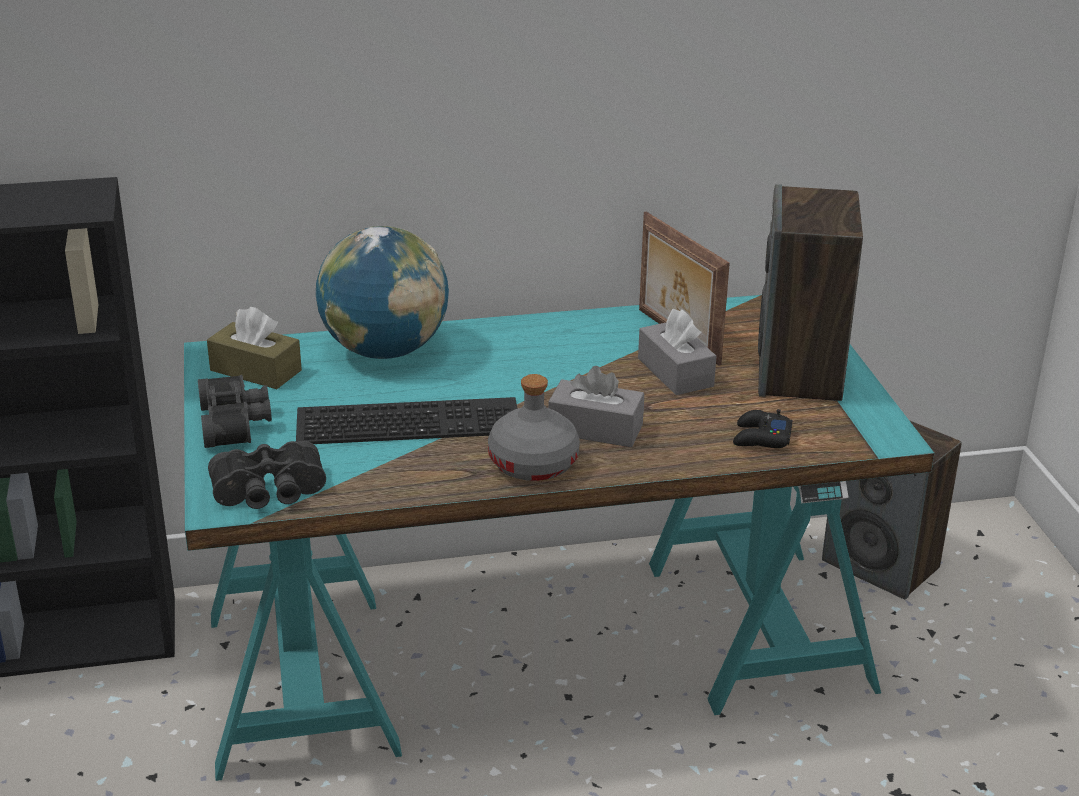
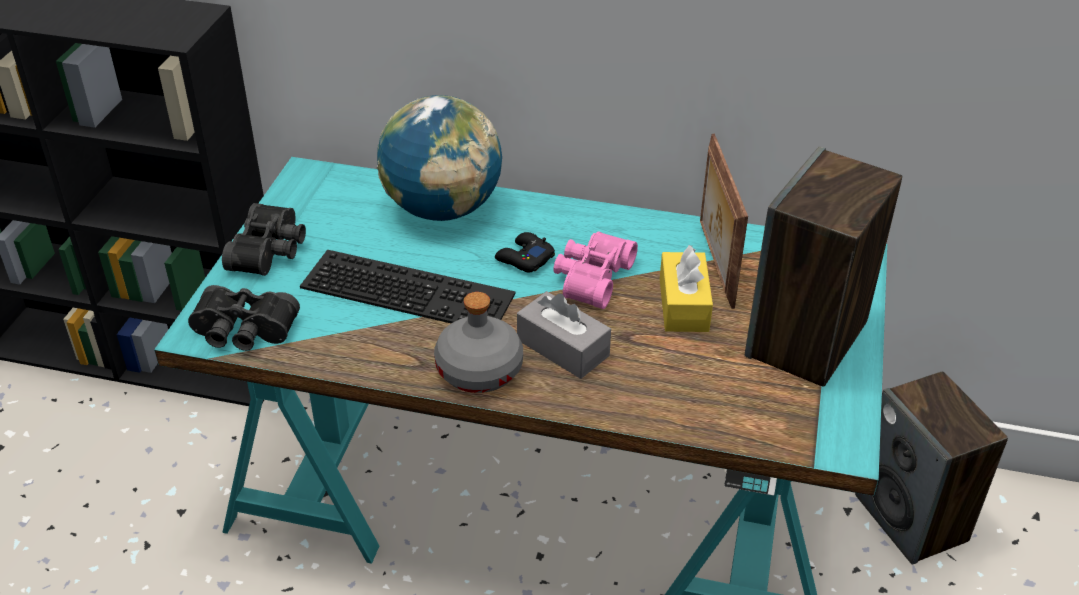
camera: 25 degrees right, 10 degrees up
brown tissue box [207,307,302,389] -> none
grey tissue box [638,309,716,395] -> yellow tissue box [660,245,713,332]
black game controller [733,409,792,448] -> black game controller moved to [495,232,555,273]
none -> pink binoculars [554,231,638,309]

